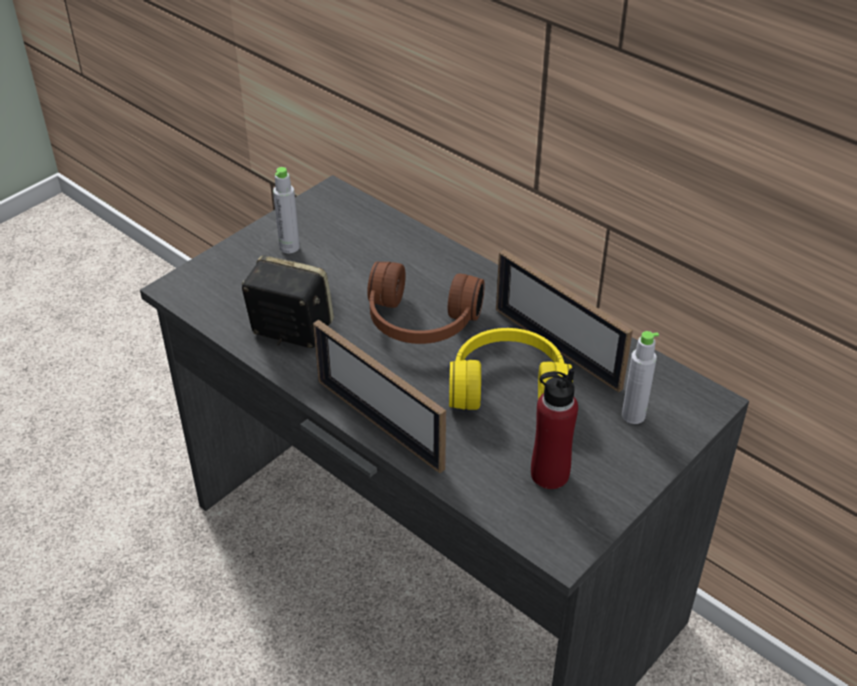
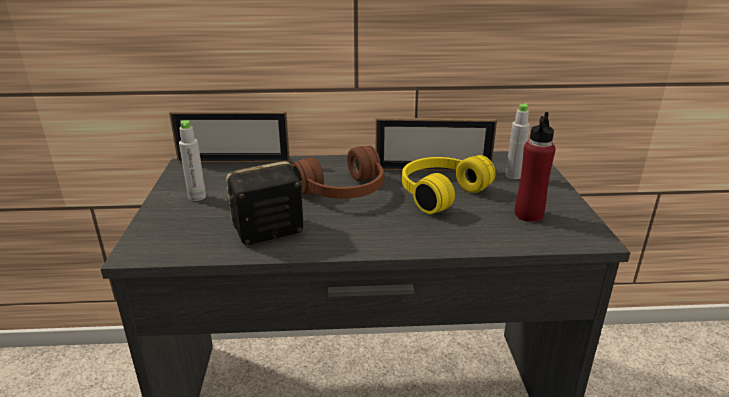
camera: 45 degrees left, 15 degrees down
picture frame [313,320,446,473] -> picture frame moved to [169,111,290,162]

